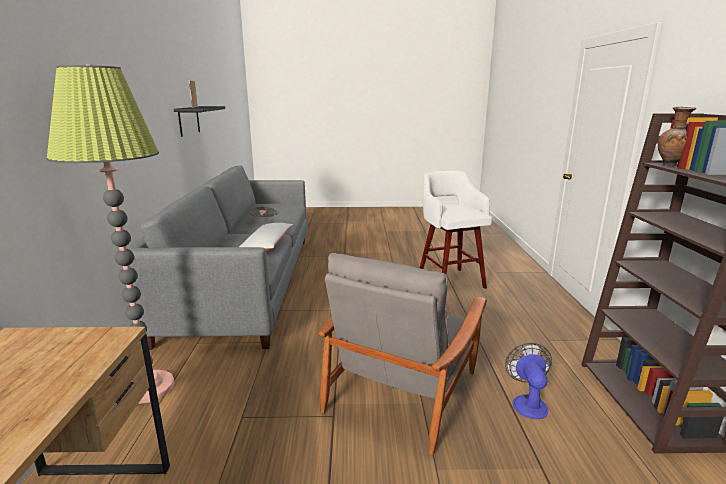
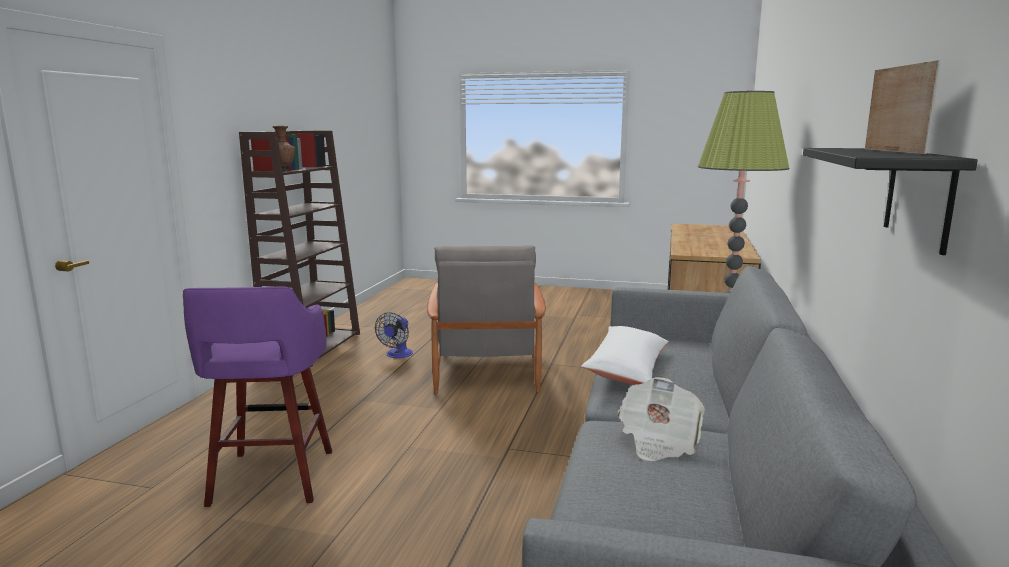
camera: 165 degrees left, 5 degrees down
grey armchair [318,253,487,455] -> grey armchair turned 135 degrees clockwise [427,245,546,394]
white stool [420,170,492,289] -> purple stool [183,286,332,507]

